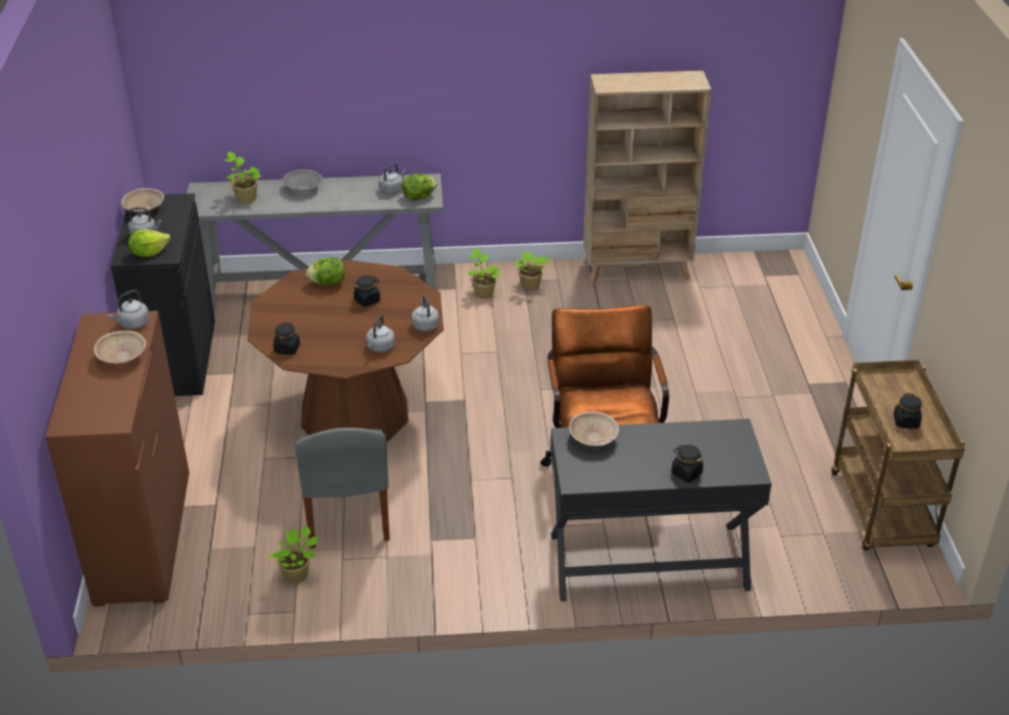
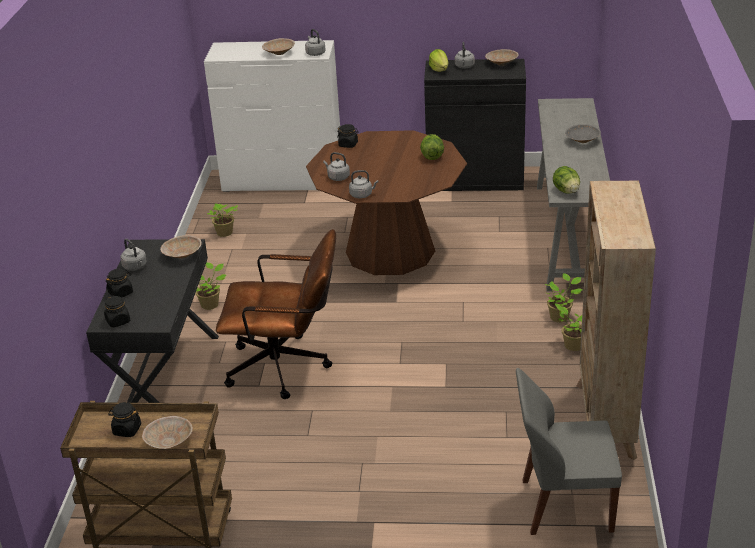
camera: 100 degrees right, 5 degrees down
brown dresser [45,311,189,607] -> white dresser [204,40,340,192]
potted plant [224,151,261,204] -> potted plant moved to [196,262,226,310]
grey chair [295,428,390,548] -> grey chair moved to [516,368,622,535]
black jar [354,275,380,307] -> black jar moved to [104,295,130,327]
grey kettle [379,163,406,194] -> grey kettle moved to [120,239,147,271]
none -> beige bowl [142,416,193,449]

